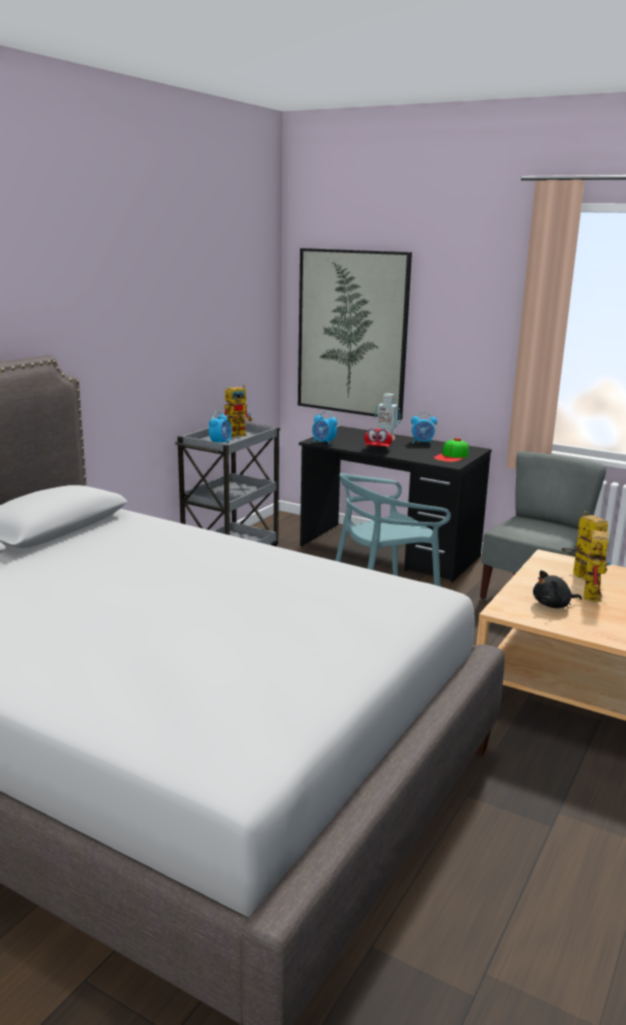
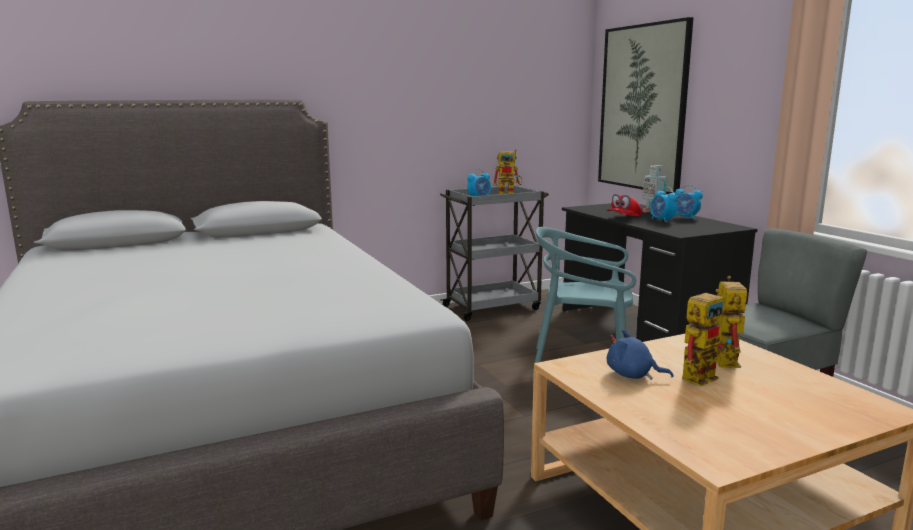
camera: 35 degrees right, 5 degrees down
alarm clock [312,412,338,445] -> alarm clock moved to [650,187,678,223]
cap [434,438,469,462] -> none
black plush toy [533,570,582,608] -> blue plush toy [607,330,673,380]

